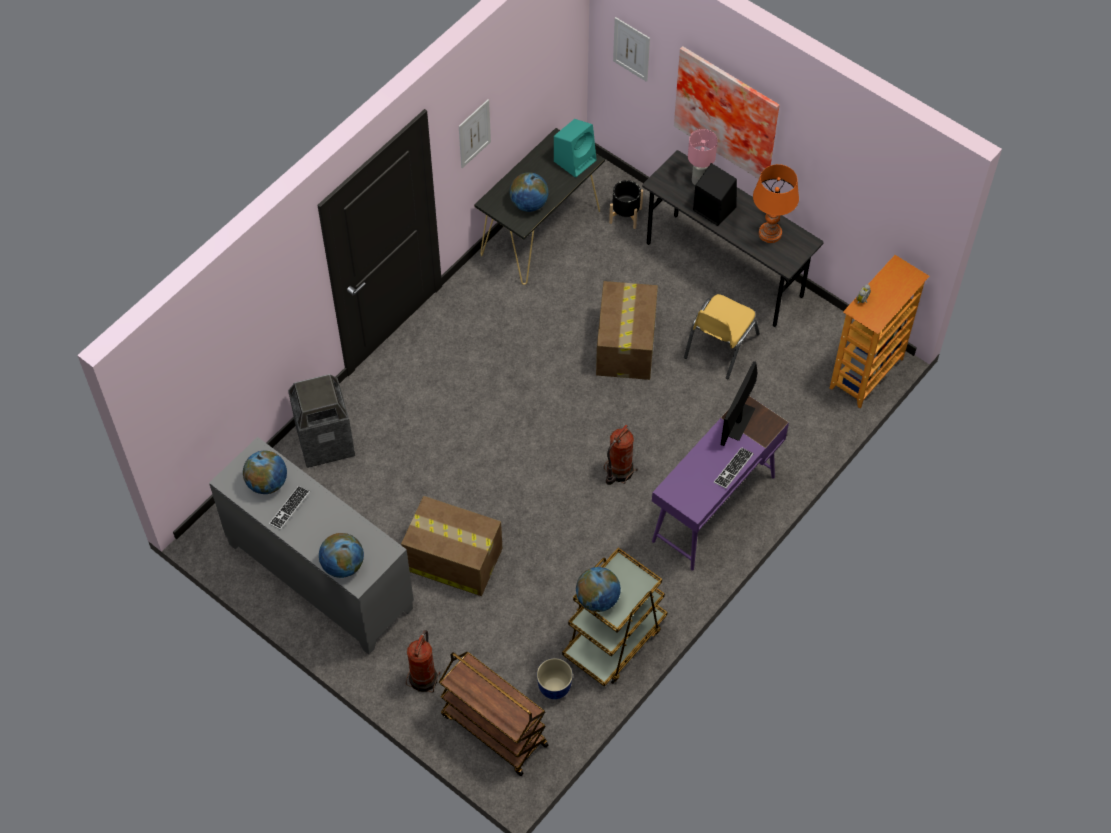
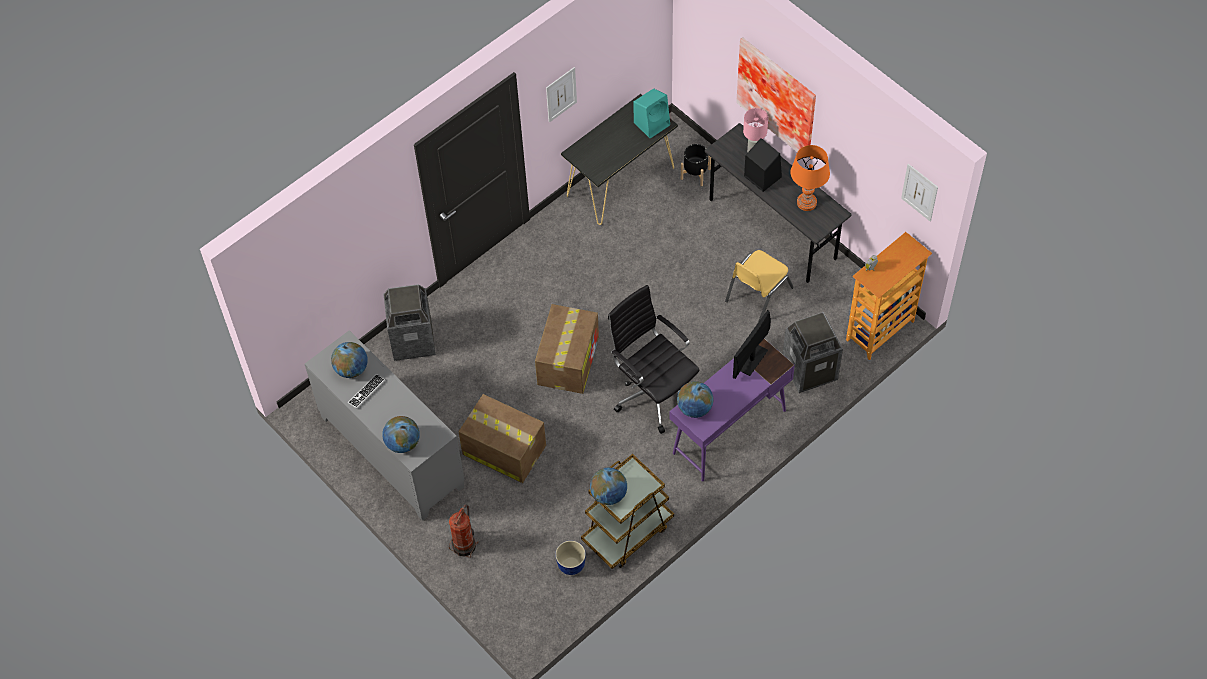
camera: 10 degrees right, 0 degrees up
brown cart [439,652,548,776] -> none
globe [509,172,549,212] -> globe moved to [677,381,713,418]
cardboard box [596,281,658,380] -> cardboard box moved to [535,304,599,394]
fire extinguisher [604,425,637,485] -> black office chair [608,285,699,434]
picture [613,17,650,82] -> picture moved to [901,164,938,221]
keyboard [714,447,754,489] -> none
none -> trash can [783,312,843,393]

